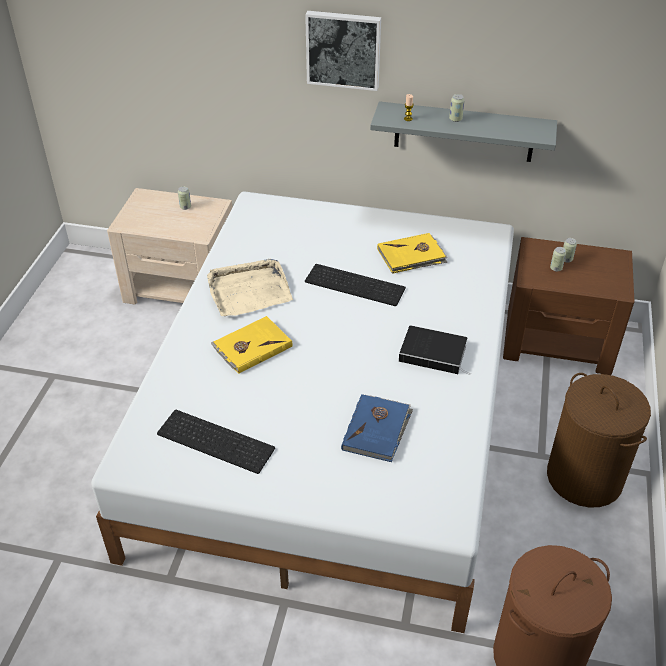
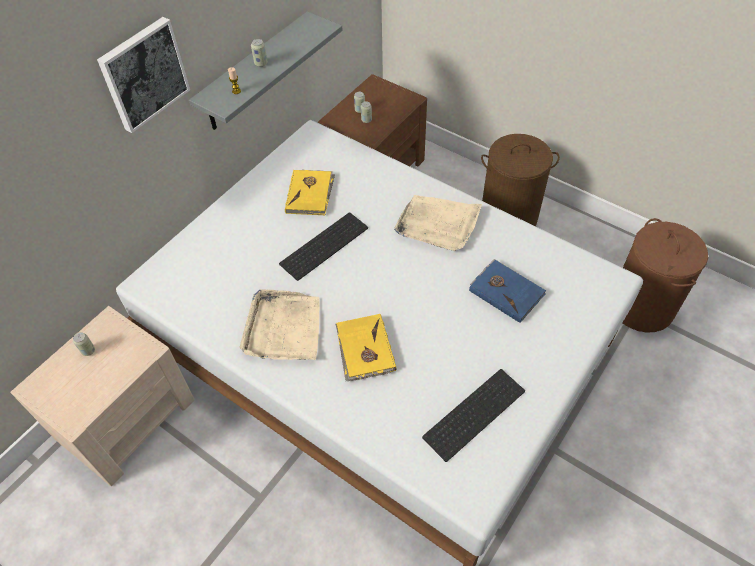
camera: 65 degrees left, 10 degrees up
book [399,325,471,375] -> beige tray [394,195,482,251]

